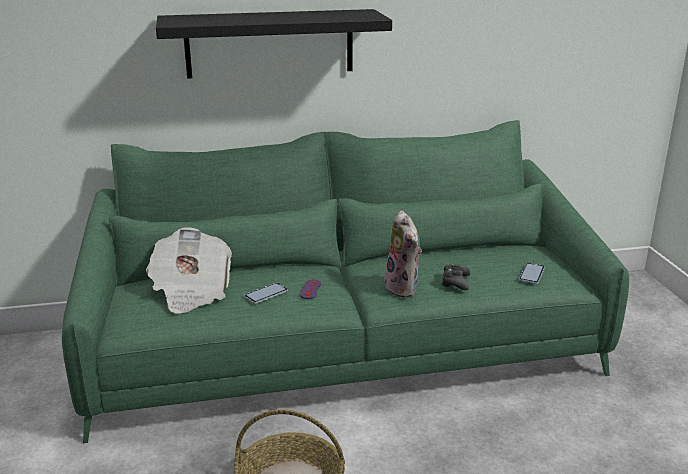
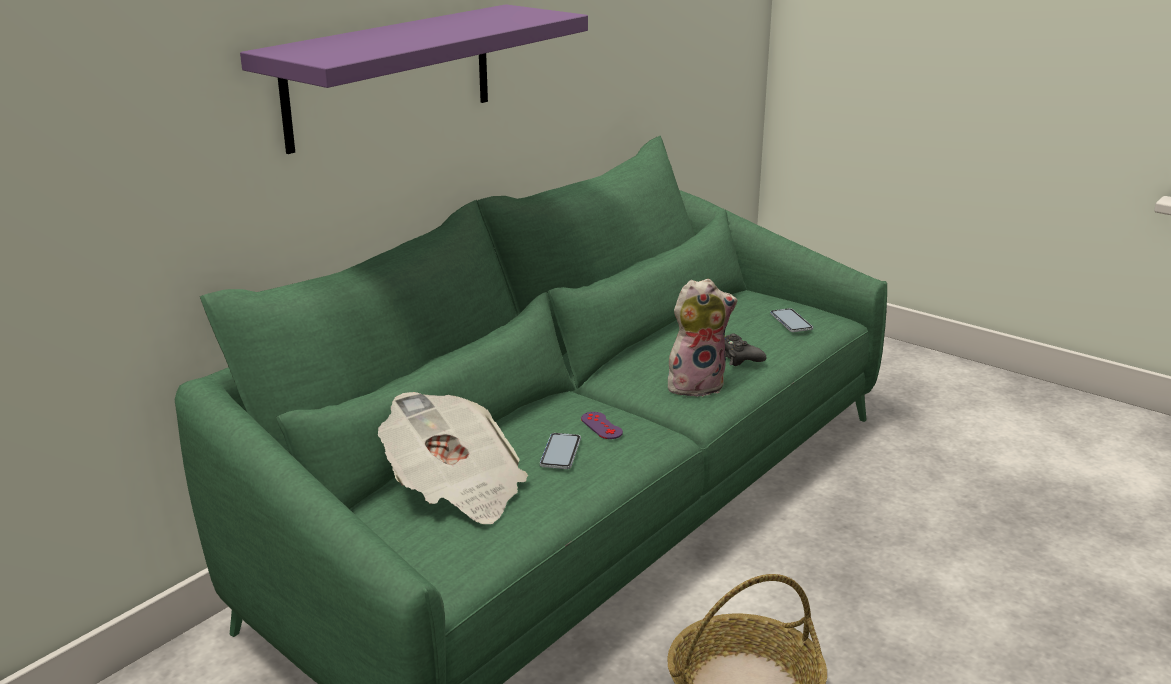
camera: 40 degrees left, 0 degrees up
black shelf [156,9,392,79] -> purple shelf [240,4,588,154]
plush toy [384,210,422,298] -> plush toy turned 45 degrees counterclockwise [668,279,737,397]

